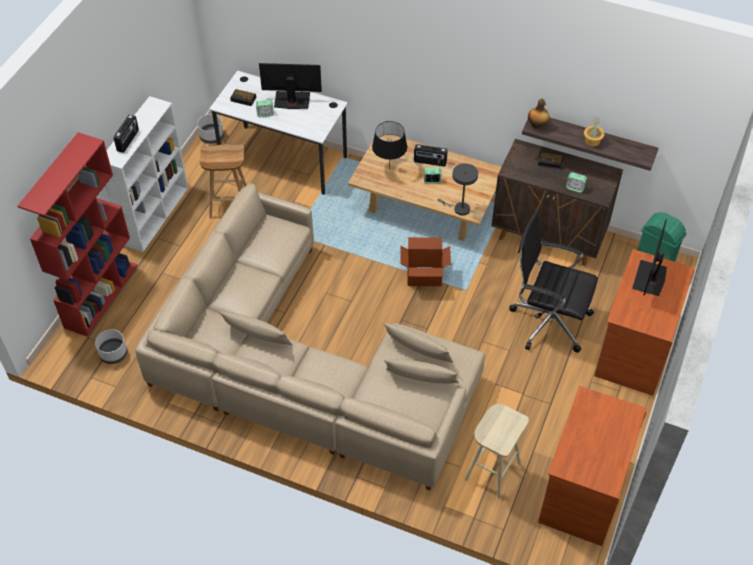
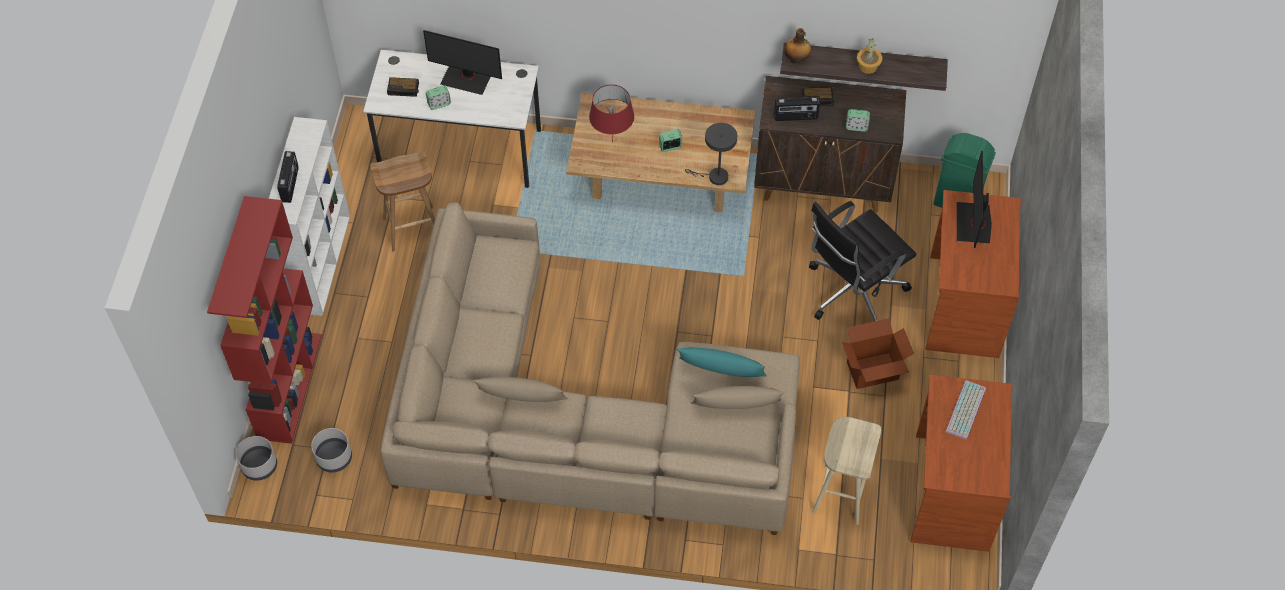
camera: 15 degrees left, 5 degrees up
grey planter [197,114,224,144] -> grey planter moved to [236,436,277,481]
monitor [259,63,322,109] -> monitor turned 150 degrees counterclockwise [423,30,502,95]
black table lamp [372,121,407,169] -> red table lamp [589,85,634,142]
beige pillow [383,323,453,363] -> turquoise pillow [677,347,767,377]
cardboard box [400,237,451,286] -> cardboard box moved to [842,318,914,389]
radio [414,144,448,166] -> radio moved to [774,96,820,121]
black office chair [510,210,598,353] -> black office chair turned 45 degrees counterclockwise [809,201,916,321]
none -> keyboard [945,380,986,440]

